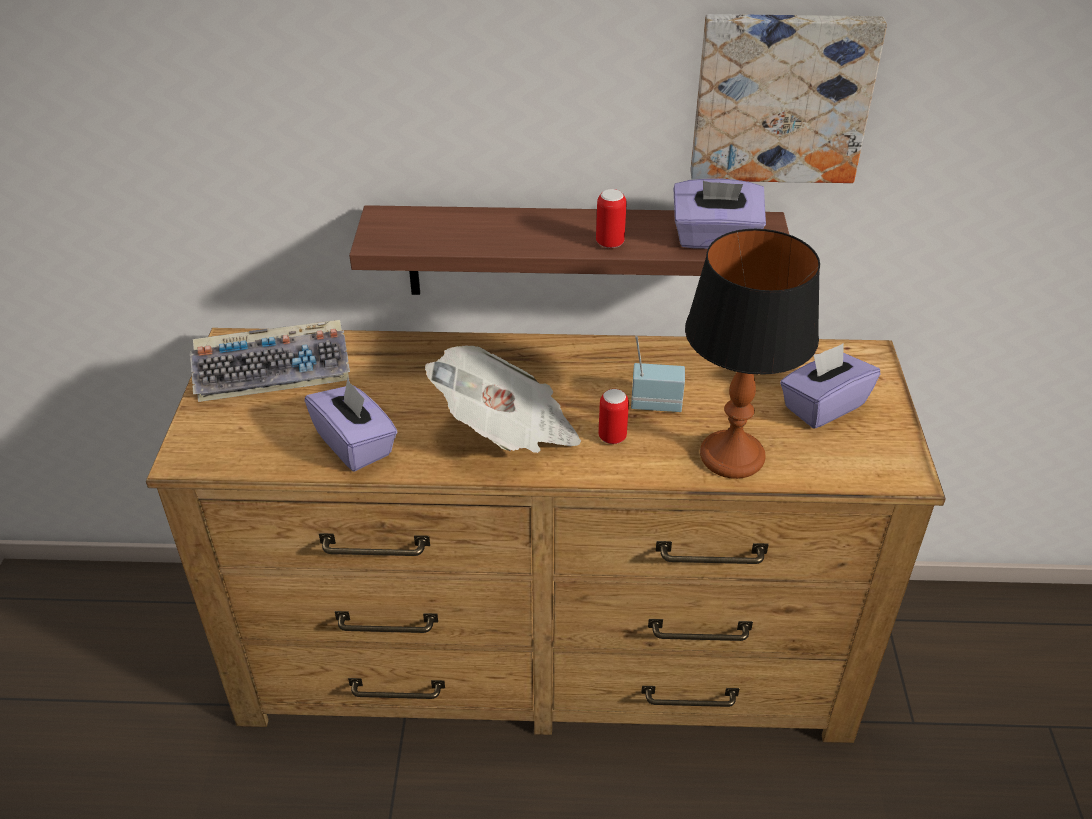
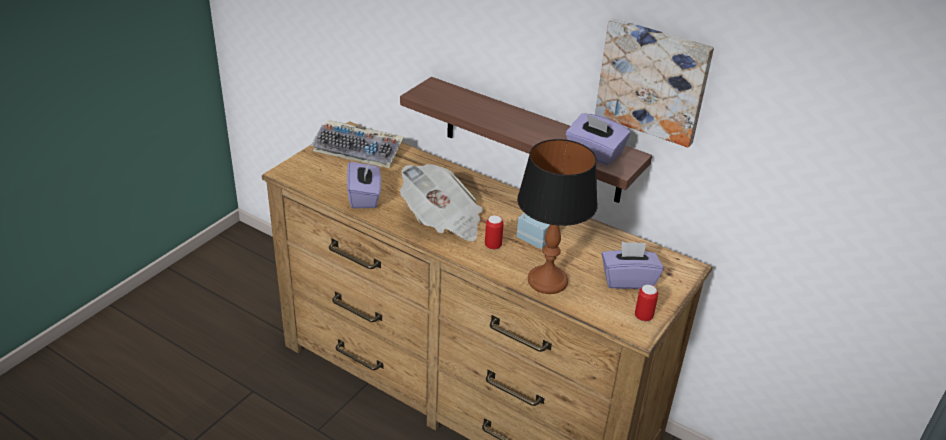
camera: 30 degrees right, 5 degrees down
can [596,189,627,248] -> can moved to [635,285,658,321]

